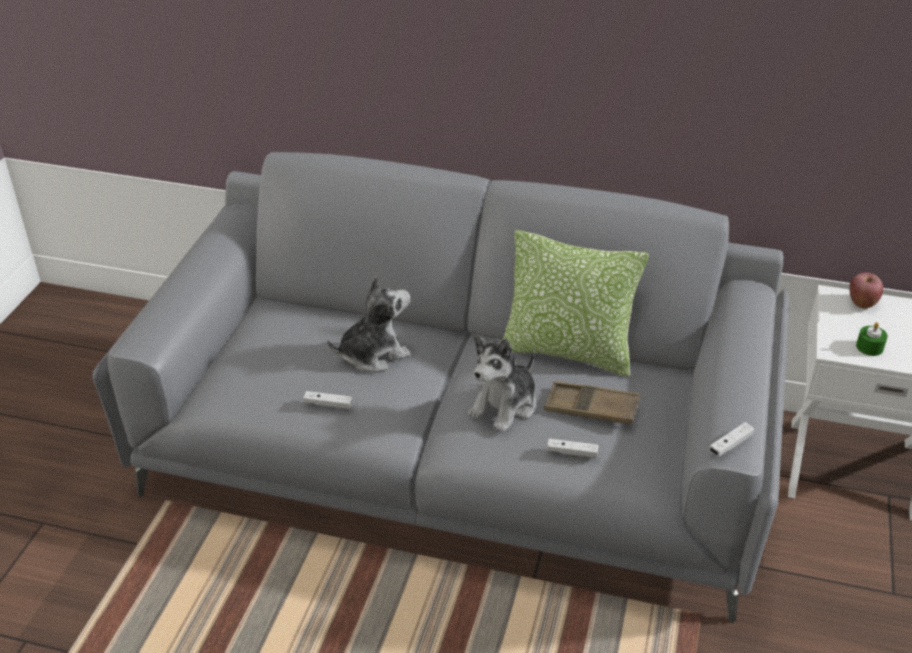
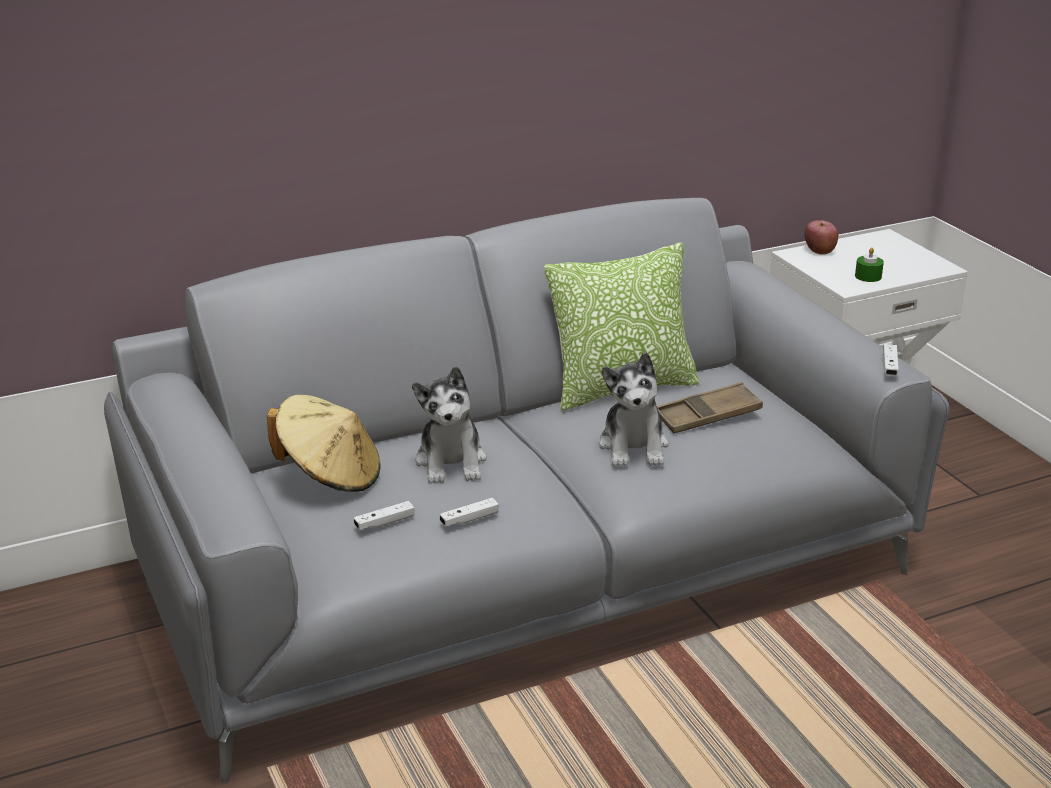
camera: 40 degrees left, 10 degrees down
plush toy [327,276,410,372] -> plush toy turned 150 degrees clockwise [412,366,487,484]
white game controller [547,439,598,458] -> white game controller moved to [354,501,414,530]
none -> beige hat [267,395,381,492]

